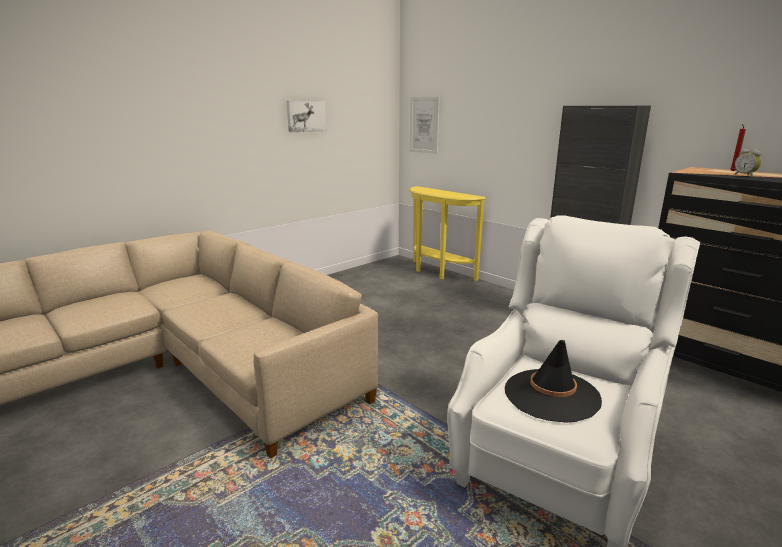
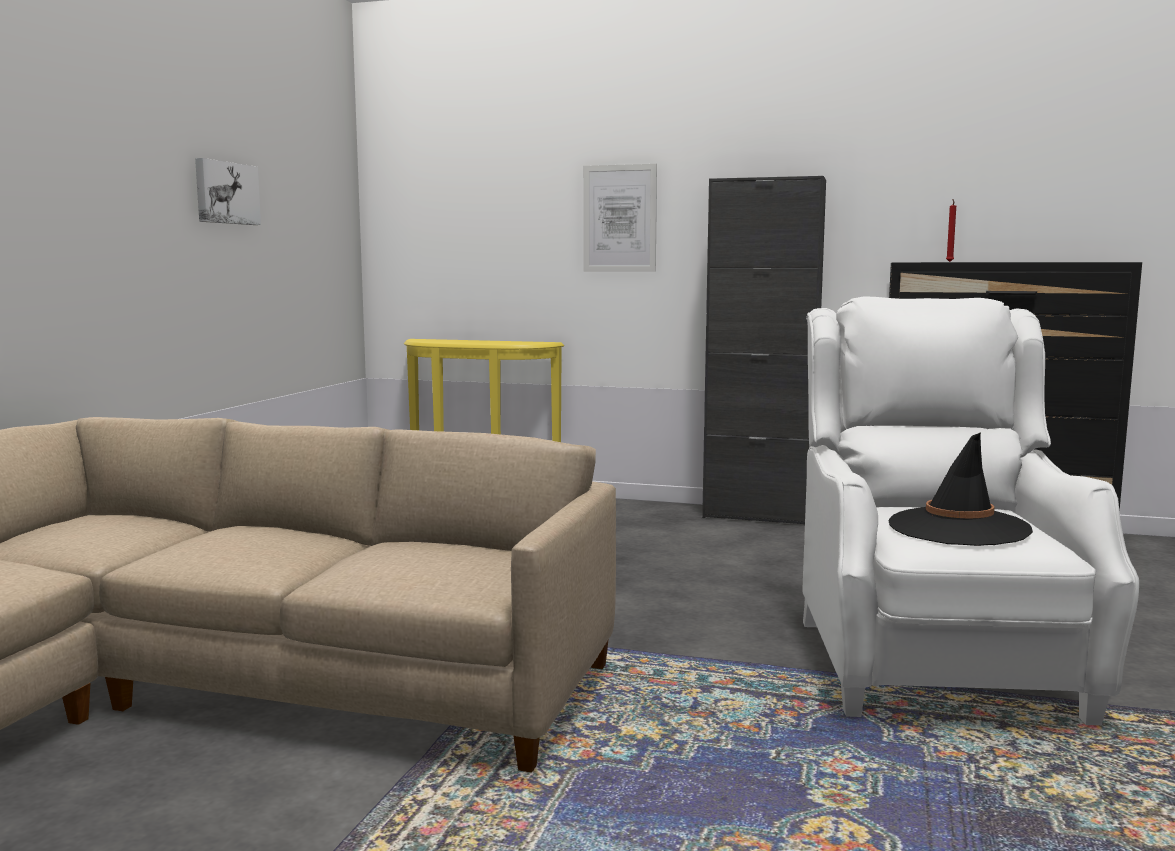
camera: 30 degrees left, 10 degrees down
picture [410,97,440,154] -> picture moved to [583,164,657,272]
alarm clock [734,149,761,177] -> none

